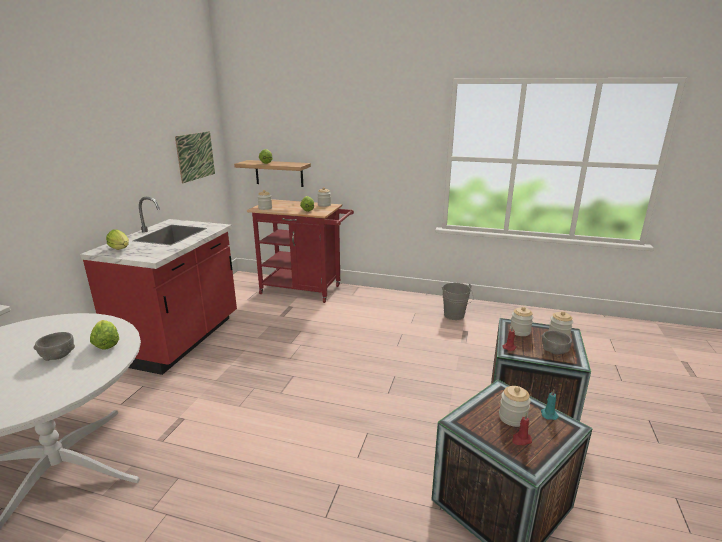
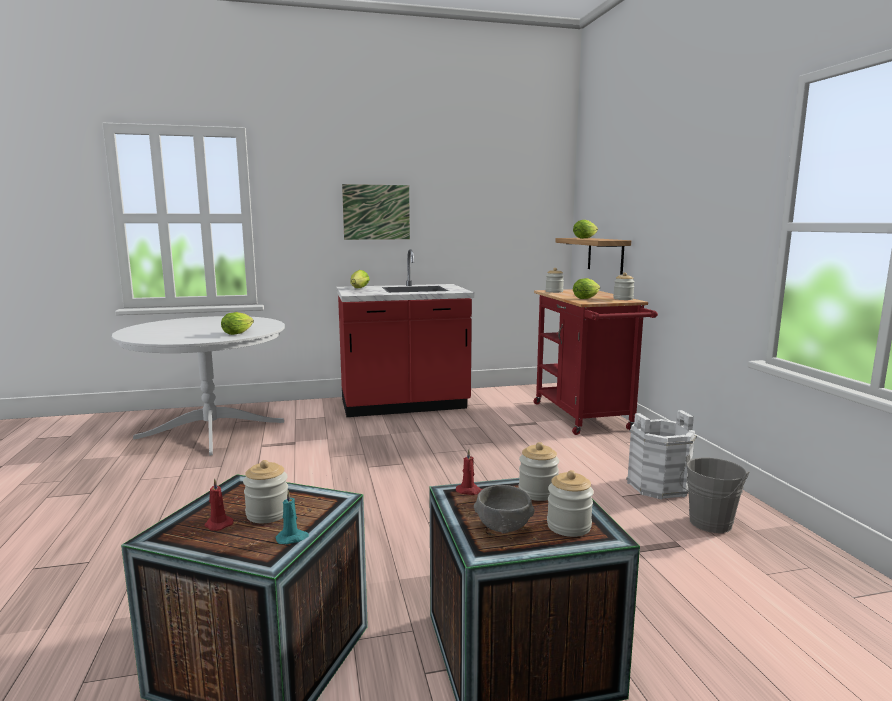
camera: 60 degrees right, 10 degrees down
grey bowl [34,332,75,361] -> none
picture [175,131,215,183] -> picture moved to [342,184,410,240]
none -> white bucket [626,410,697,499]

